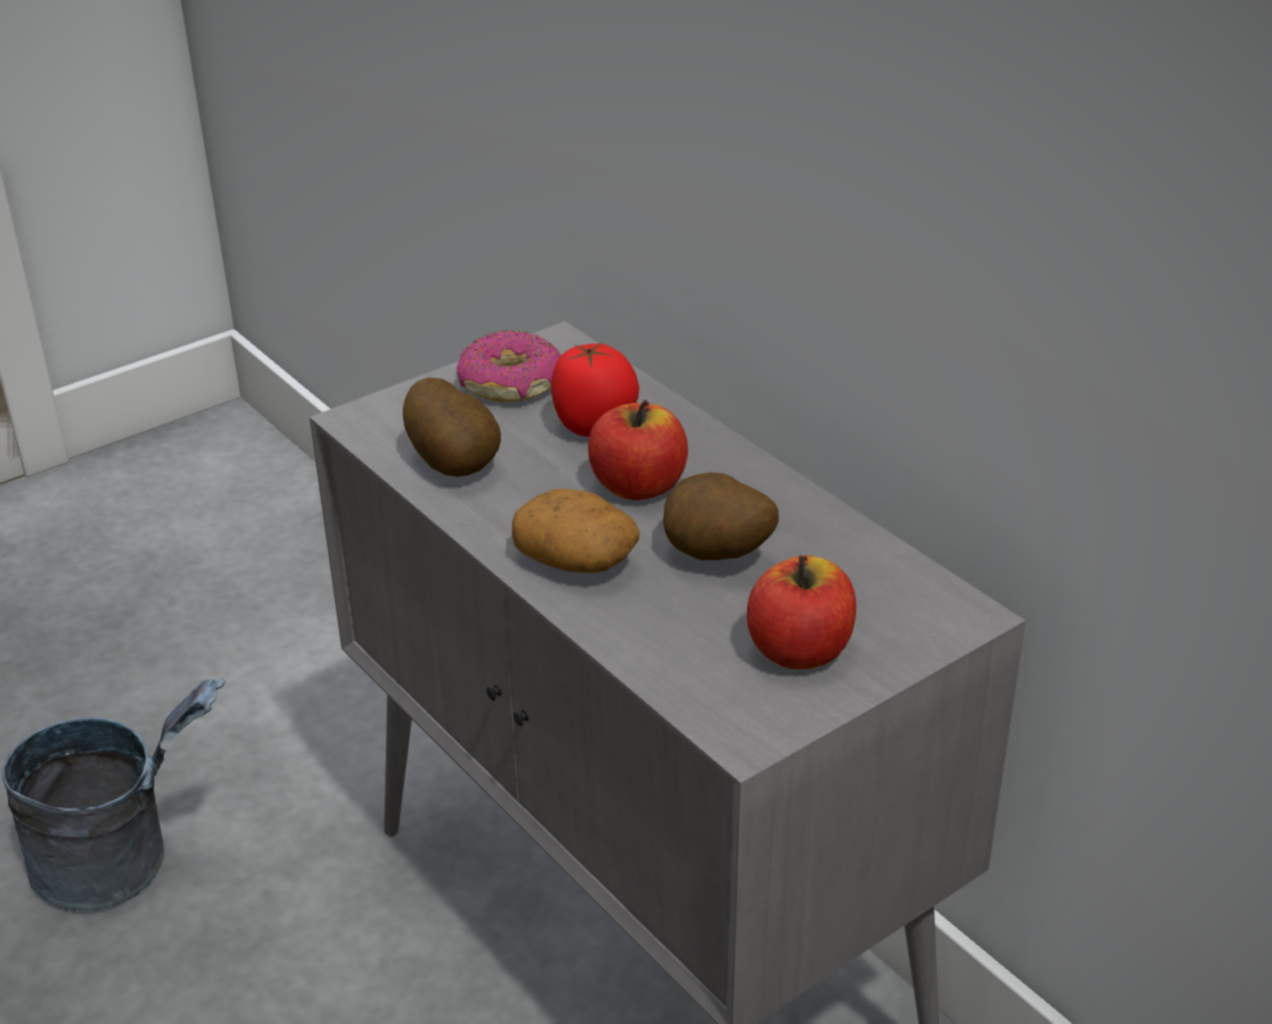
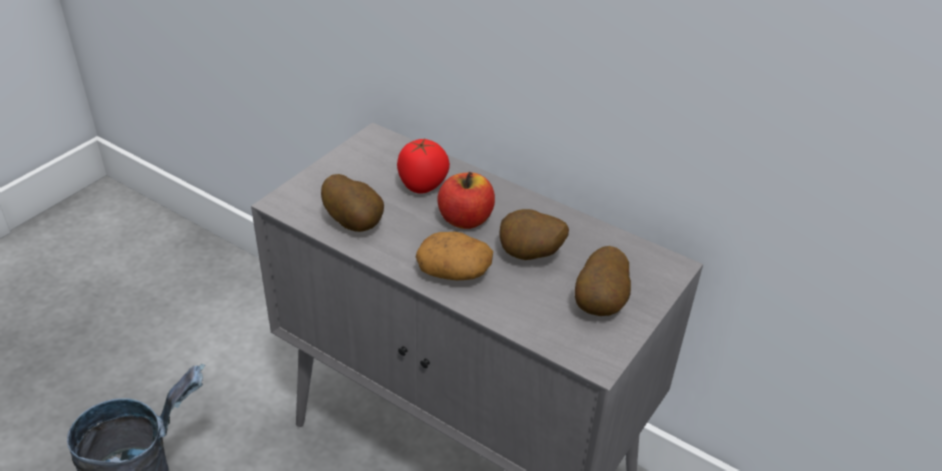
camera: 20 degrees left, 5 degrees up
donut [457,330,561,403] -> none
apple [747,555,856,669] -> potato [575,246,631,316]

